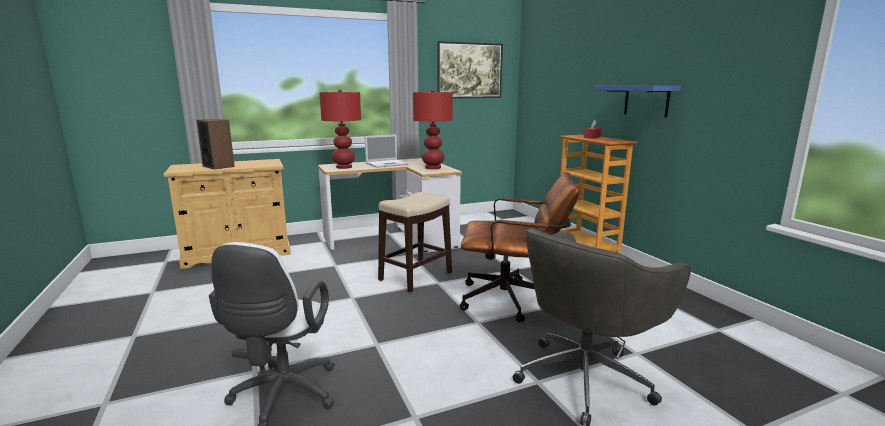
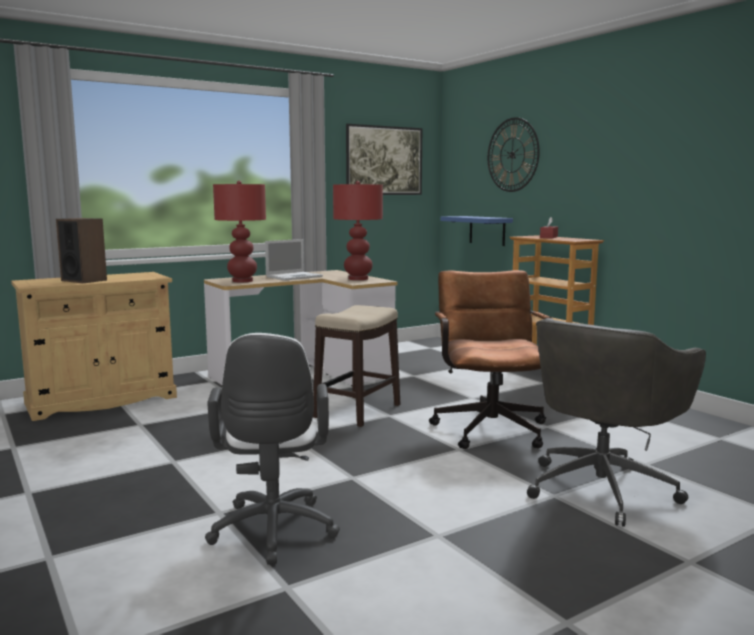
camera: 10 degrees left, 5 degrees down
brown office chair [459,172,580,323] -> brown office chair turned 90 degrees counterclockwise [429,270,553,449]
blue shelf [594,86,681,118] -> blue shelf moved to [440,216,513,246]
none -> wall clock [488,117,540,192]

